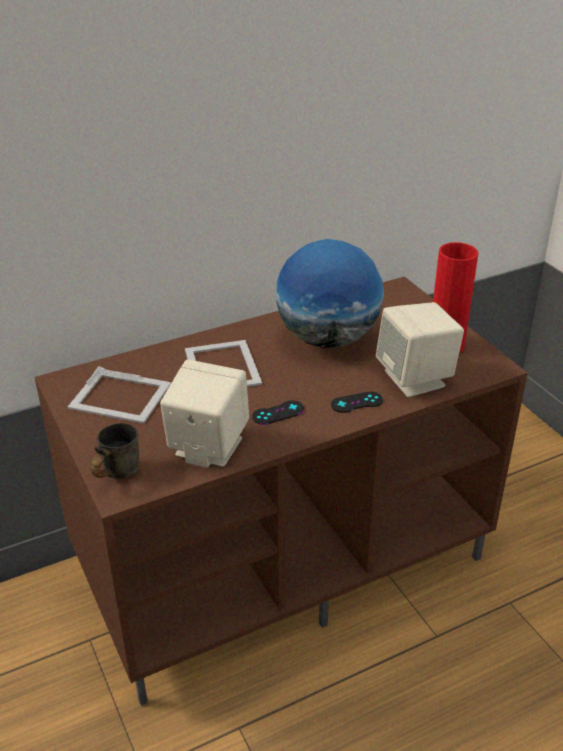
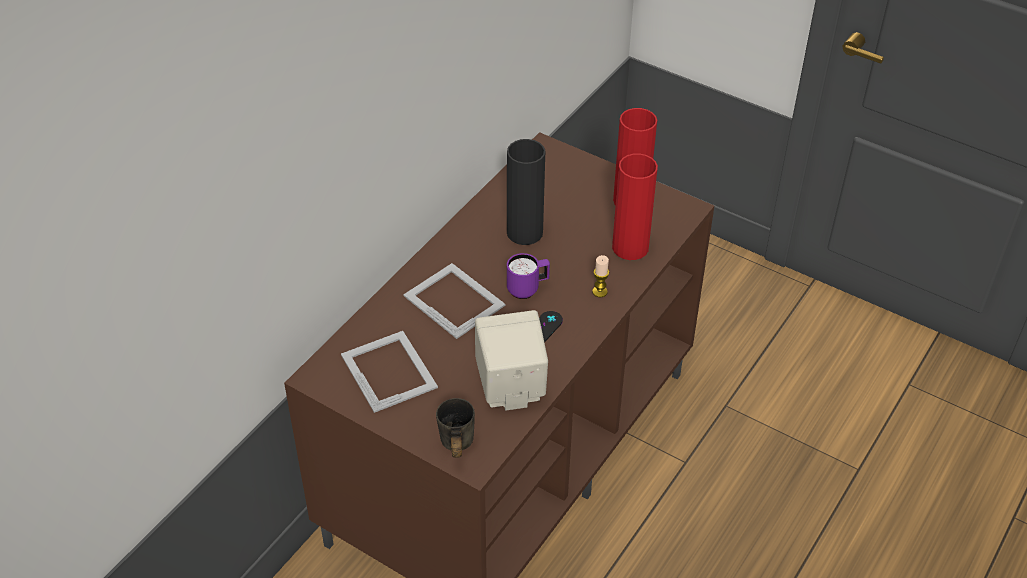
camera: 30 degrees left, 10 degrees up
picture frame [68,366,171,424] -> picture frame turned 105 degrees counterclockwise [341,331,438,413]
globe [276,239,384,348] -> black vase [507,139,545,245]
black game controller [331,392,383,413] -> candle [592,255,609,298]
beige speaker [376,302,464,397] -> red vase [612,154,658,260]
none -> purple mug [507,253,550,299]

